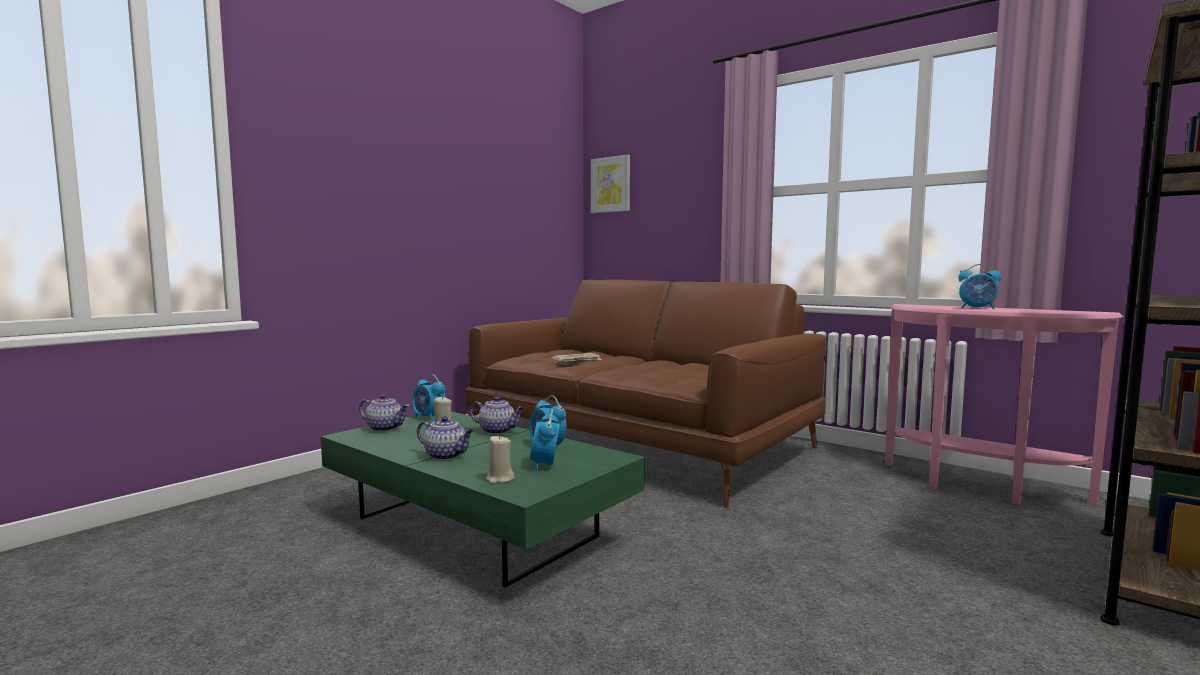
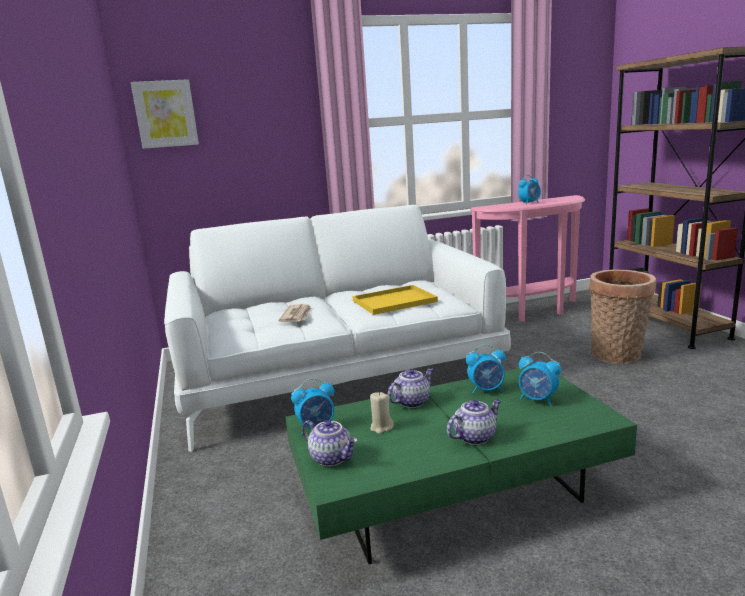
camera: 55 degrees left, 10 degrees up
teapot [359,394,409,432] -> teapot turned 75 degrees clockwise [302,420,357,467]
brown sofa [465,280,826,508] -> white sofa [164,205,511,452]
beige candle [486,435,514,484] -> none
none -> yellow tray [352,285,438,315]
none -> basket [589,270,656,363]

